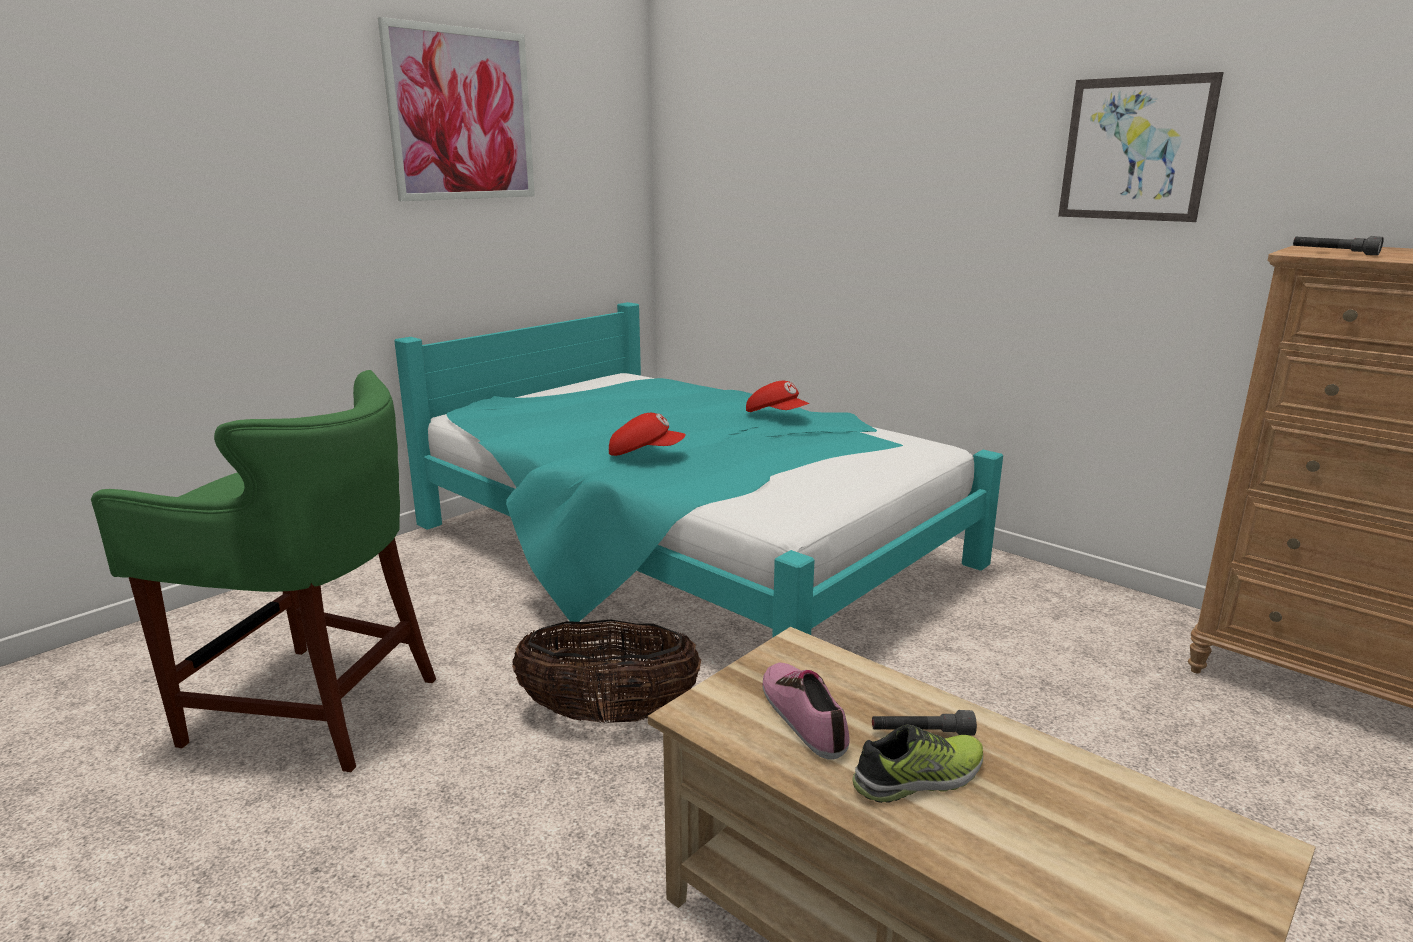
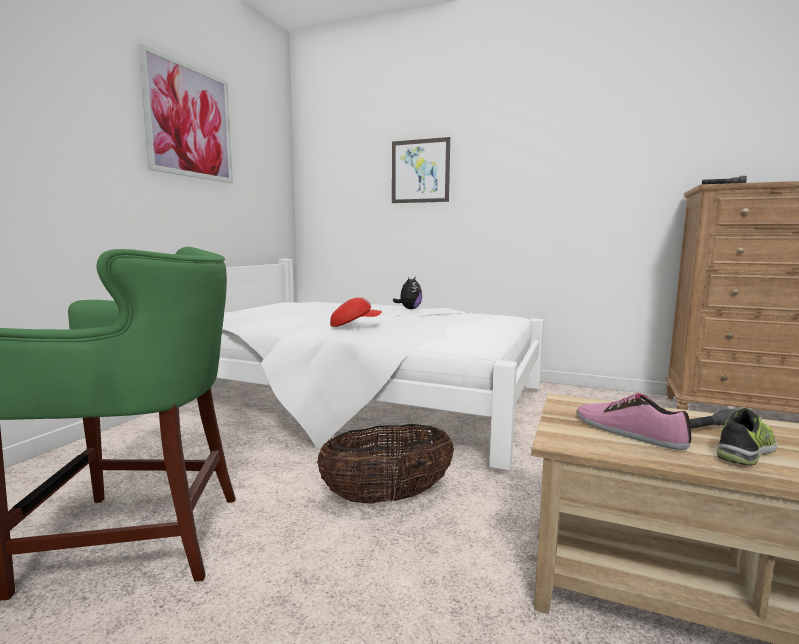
camera: 20 degrees left, 10 degrees down
turquoise bed [394,302,1003,638] -> white bed [216,259,544,471]
red cap [746,381,809,412] -> plush toy [393,276,422,309]
picture [1058,72,1224,222] -> picture moved to [392,137,450,203]

